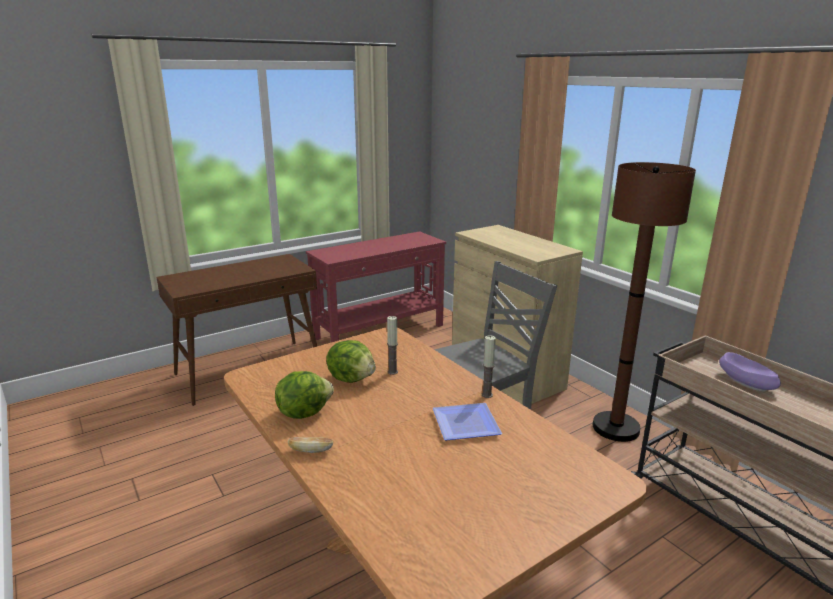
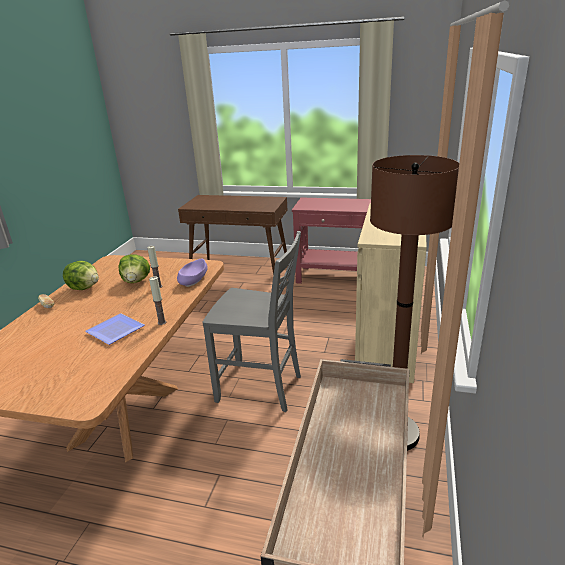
camera: 50 degrees right, 5 degrees up
purple bowl [719,352,781,391] -> purple bowl moved to [177,259,208,287]

